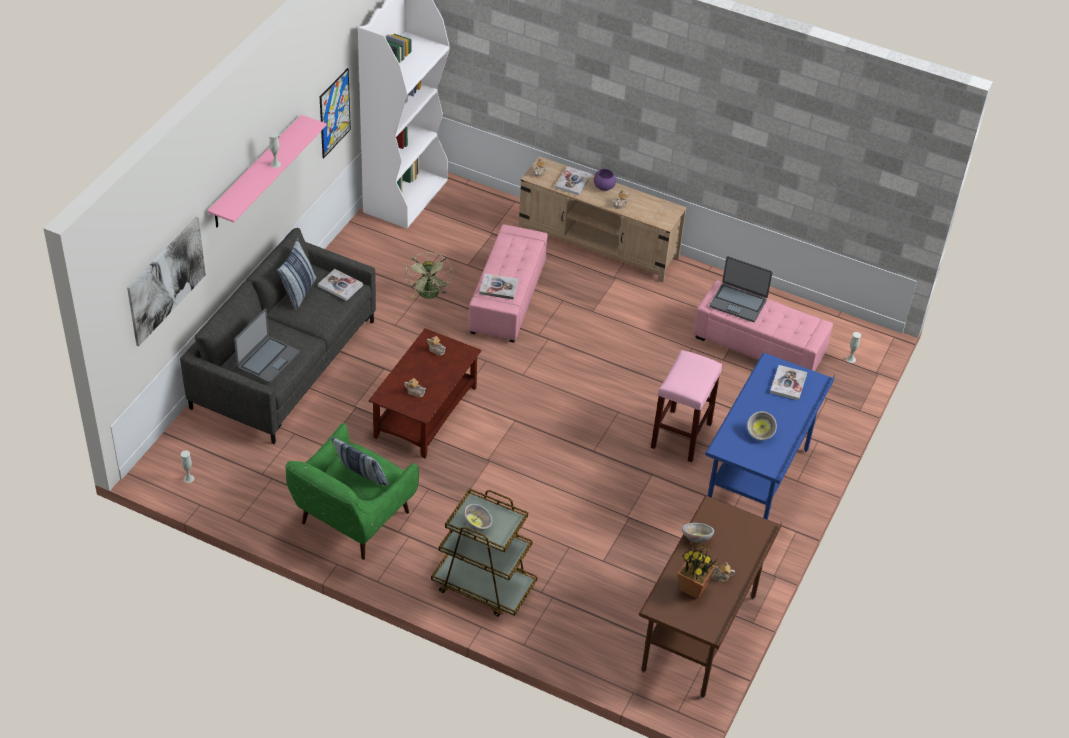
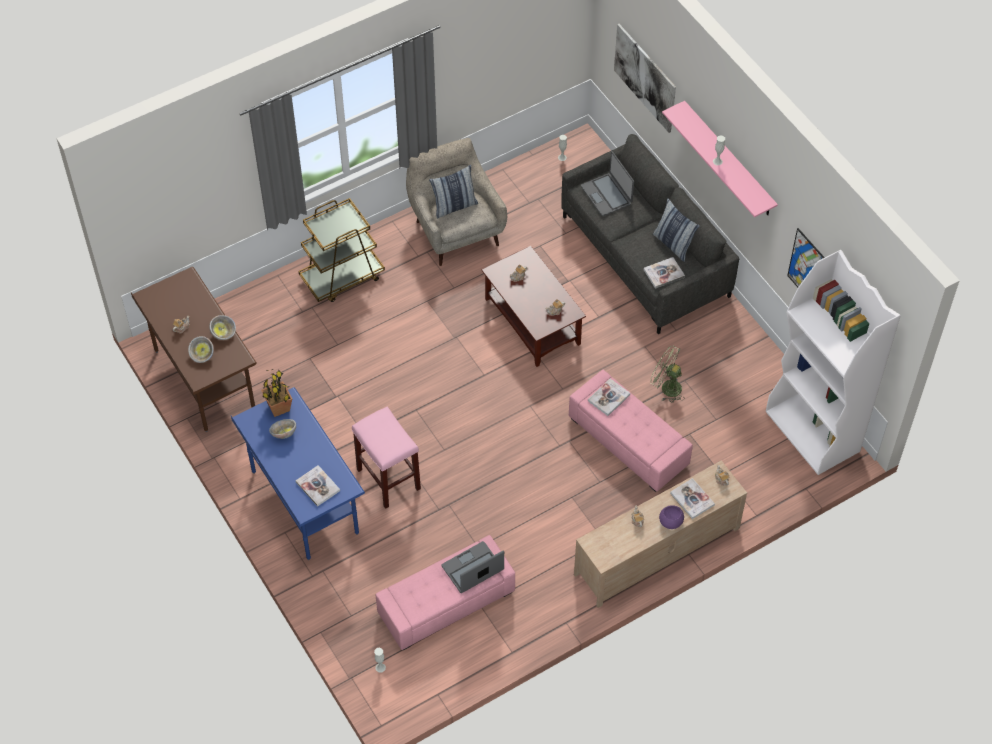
camera: 125 degrees right, 10 degrees up
green armchair [285,423,419,560] -> beige armchair [406,138,507,266]
bowl [463,504,492,531] -> bowl moved to [188,336,214,363]
potted plant [677,542,717,599] -> potted plant moved to [261,369,292,417]

